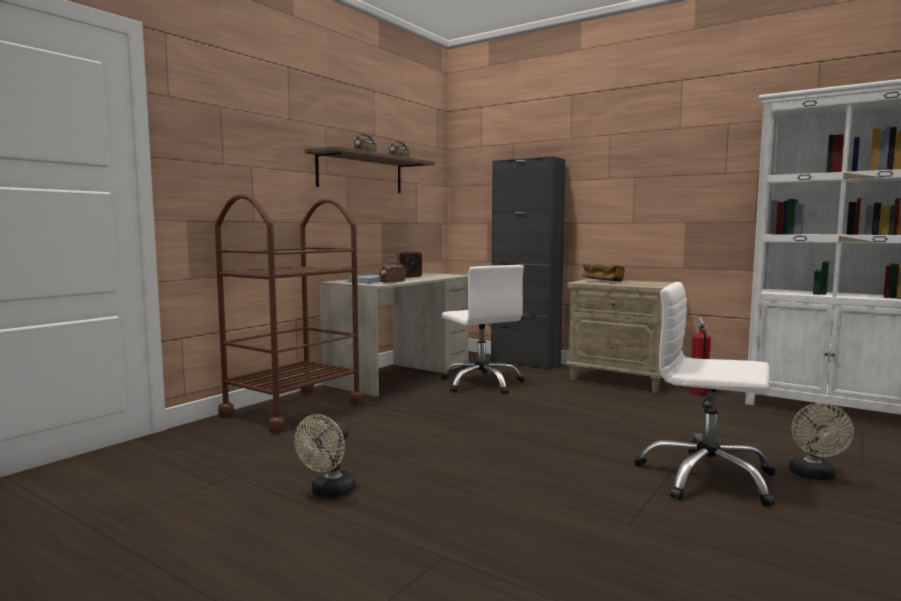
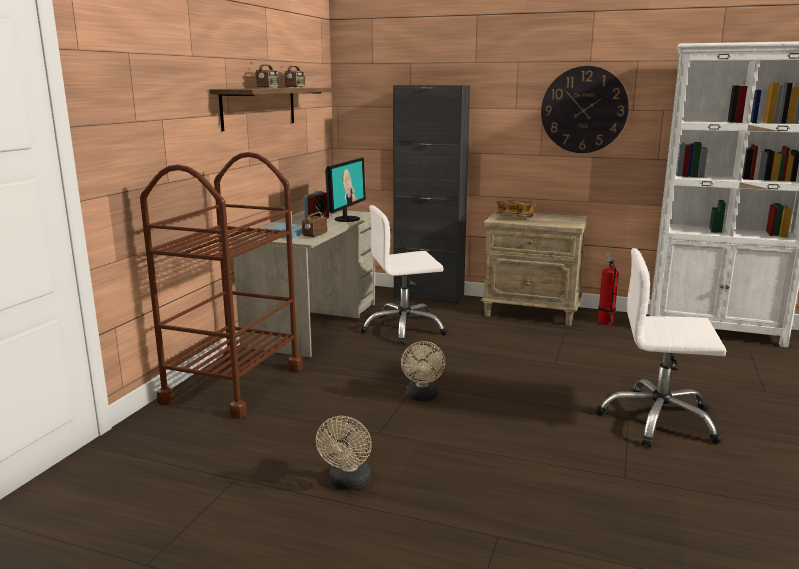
camera: 15 degrees left, 10 degrees up
white office chair [441,265,525,394] -> white office chair turned 120 degrees clockwise [360,205,448,345]
beige fan [789,403,854,480] -> beige fan moved to [401,341,446,401]
none -> monitor [325,158,366,222]
none -> wall clock [541,66,629,153]

